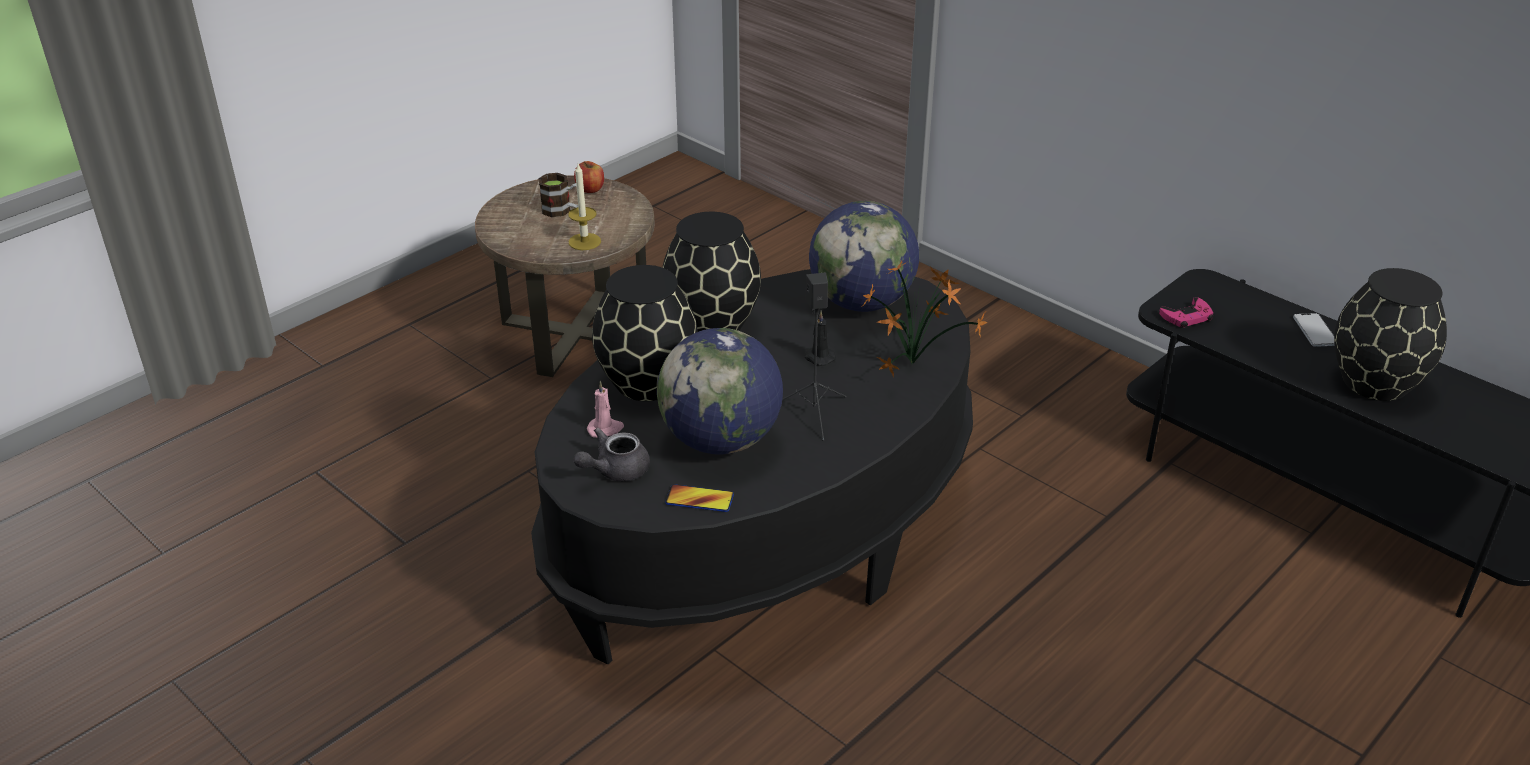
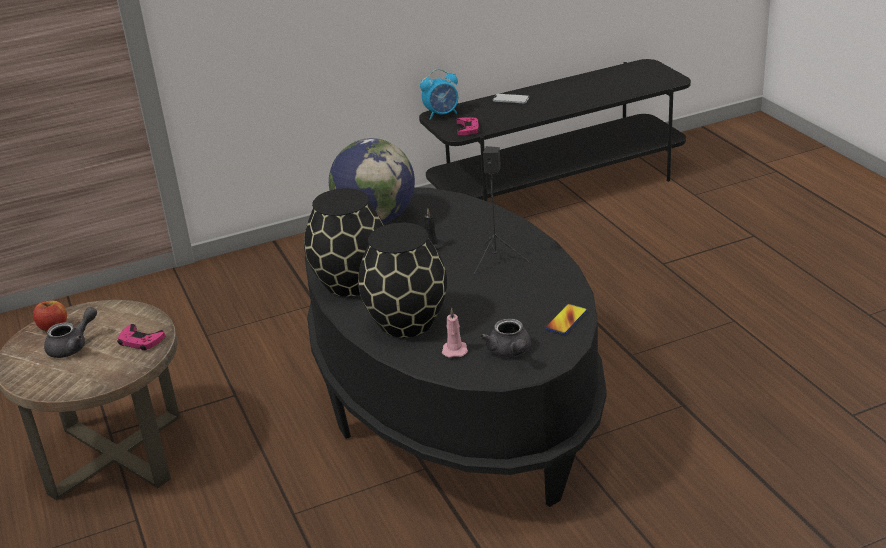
camera: 65 degrees left, 5 degrees down
mug [538,173,578,217] -> grey teapot [44,307,97,358]
candle [568,164,601,250] -> pink game controller [117,324,165,350]
globe [657,328,783,454] -> none
potted plant [861,261,988,378] -> none
black vase [1334,268,1447,401] -> none
none -> alarm clock [420,69,458,120]

